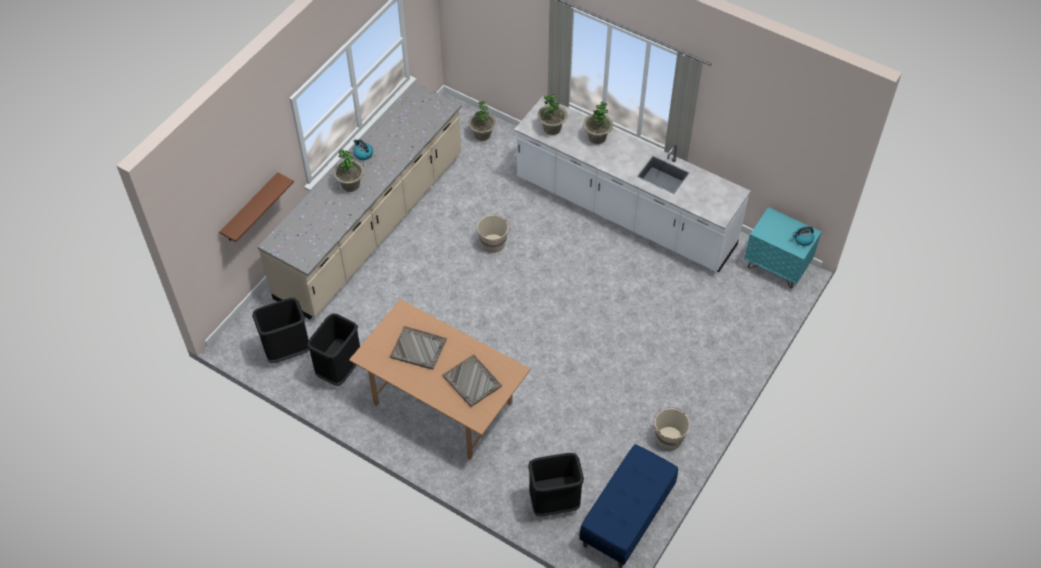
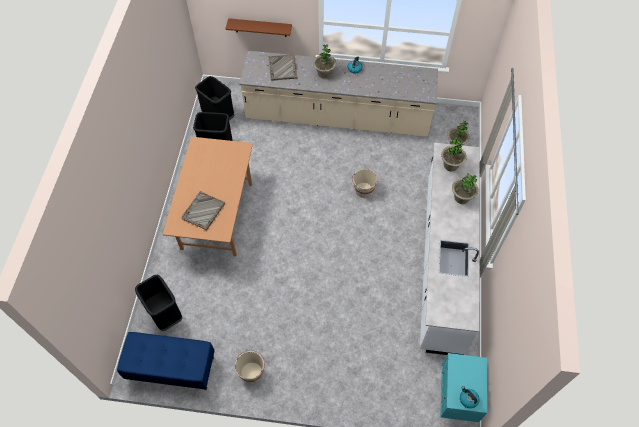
camera: 65 degrees right, 5 degrees up
grey tray [390,326,447,370] -> grey tray moved to [269,54,297,81]

